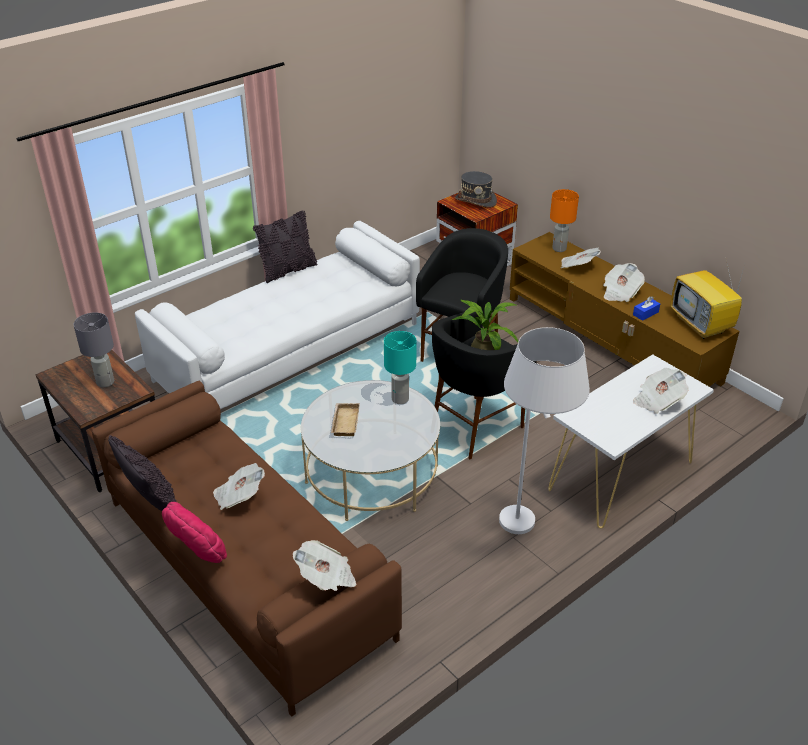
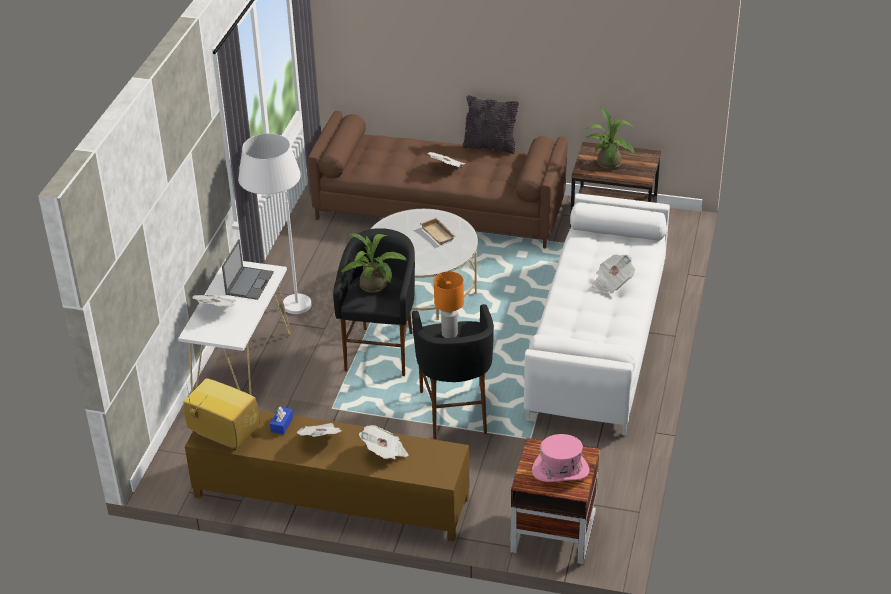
camera: 145 degrees right, 0 degrees up
grey table lamp [73,312,114,387] -> potted plant [586,107,635,170]
pink pillow [162,502,227,563] -> none
black pillow [253,210,317,283] -> none
newspaper [293,540,357,591] -> newspaper moved to [592,254,635,293]
turquoise table lamp [384,331,417,404] -> none
grey hat [455,171,497,208] -> pink hat [532,434,589,482]
orange table lamp [550,189,579,252] -> orange table lamp moved to [434,271,464,338]
none -> laptop [222,239,274,300]

